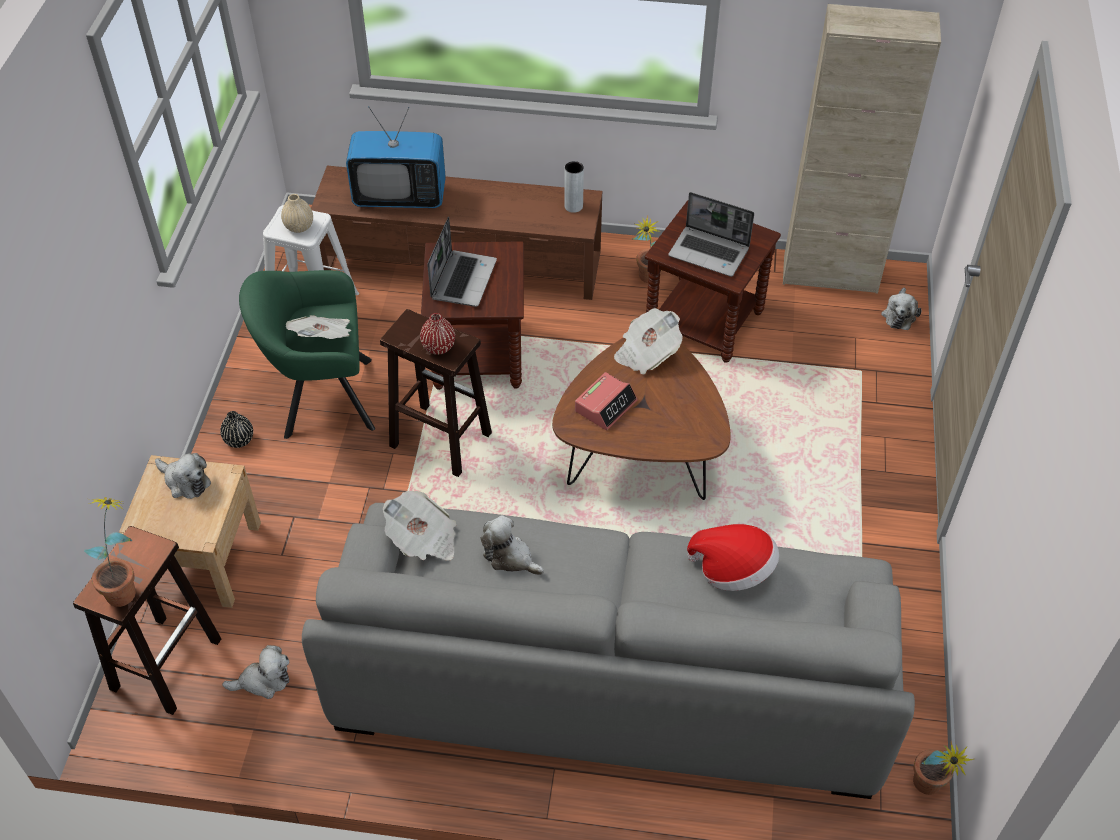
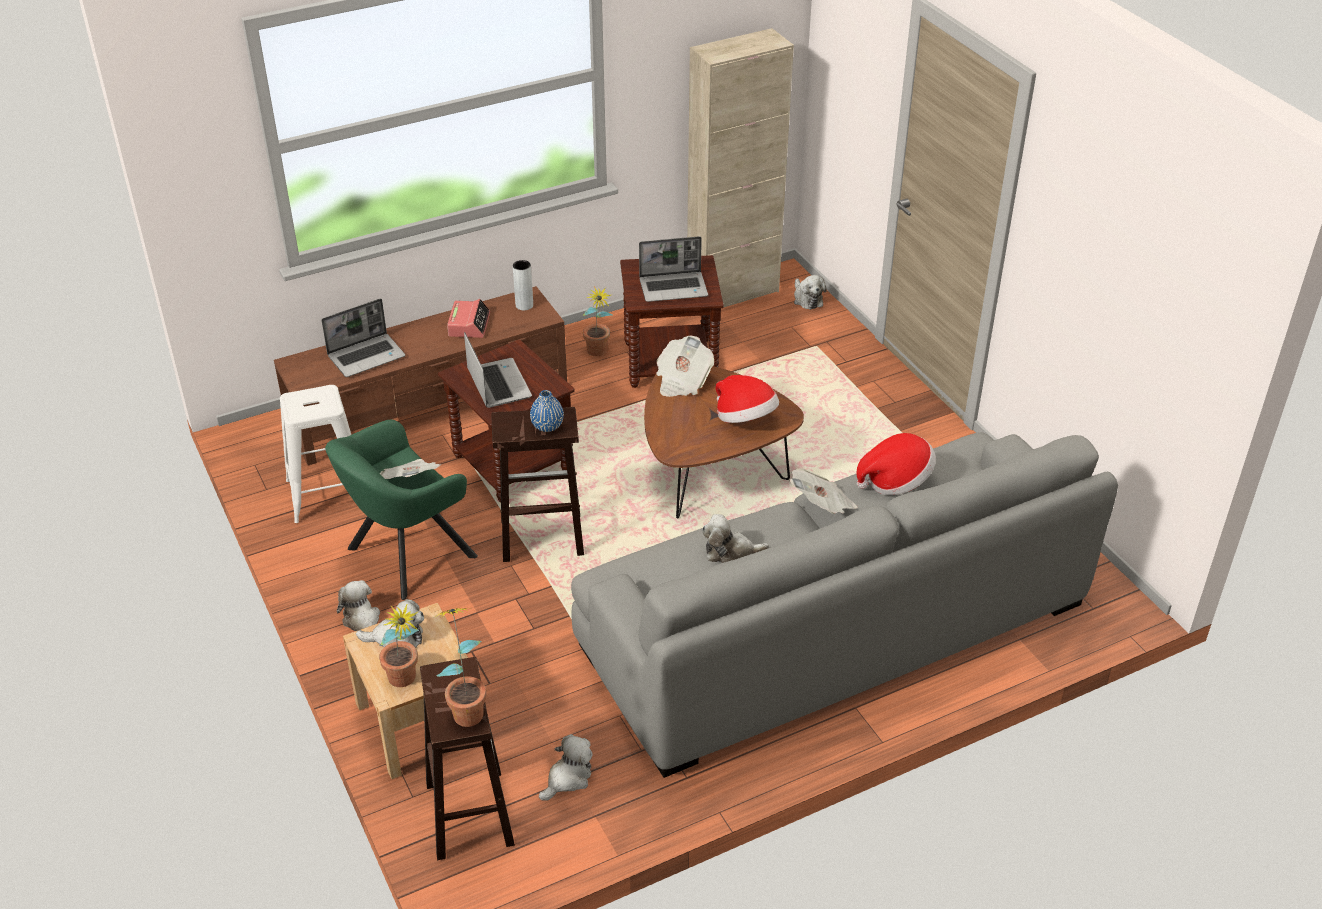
camera: 35 degrees left, 10 degrees down
black vase [220,411,253,448] -> plush toy [337,580,380,631]
beige vase [281,194,313,233] -> none
television [346,106,446,208] -> laptop [321,299,406,377]
newspaper [383,491,456,561] -> newspaper moved to [789,468,857,514]
red vase [420,313,455,355] -> blue vase [530,390,564,432]
alarm clock [575,372,638,430] -> alarm clock moved to [447,299,490,338]
potted plant [913,742,974,795] -> potted plant moved to [379,604,419,687]
none -> hat [715,375,779,423]

